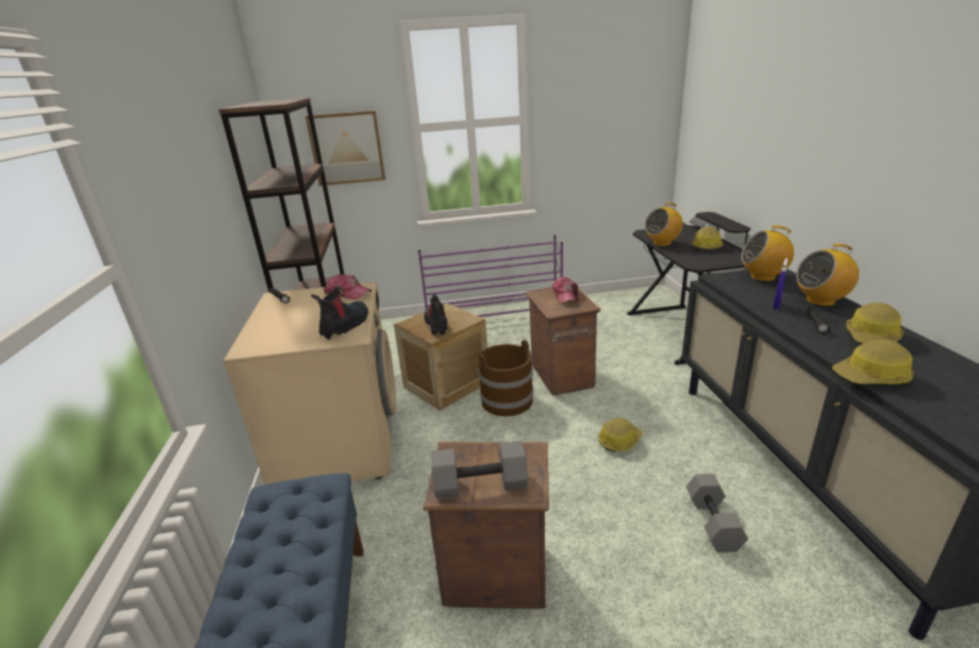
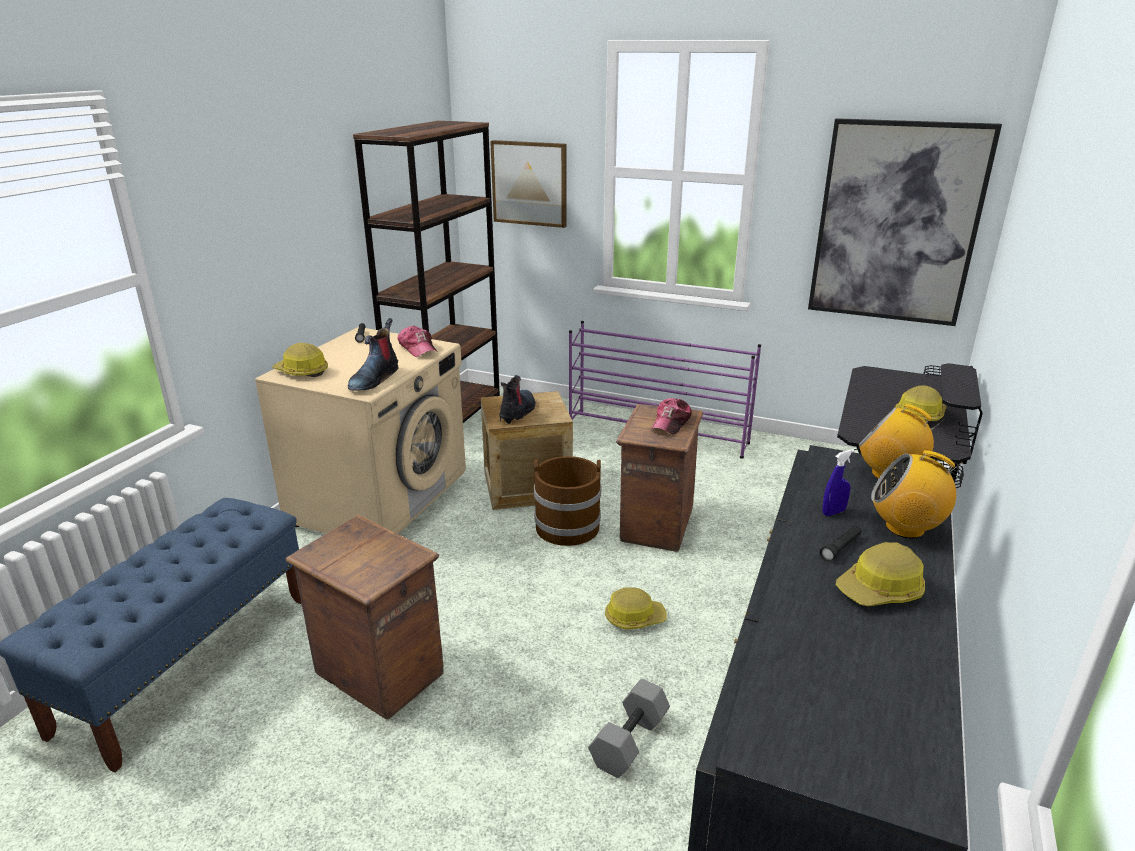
camera: 30 degrees right, 0 degrees up
boot [311,286,369,340] -> boot turned 150 degrees clockwise [348,318,399,391]
grey dumbbell [432,441,528,499] -> none
radio [645,202,683,246] -> none
hard hat [832,340,913,384] -> hard hat moved to [272,343,328,377]
none -> picture [808,118,1002,326]

